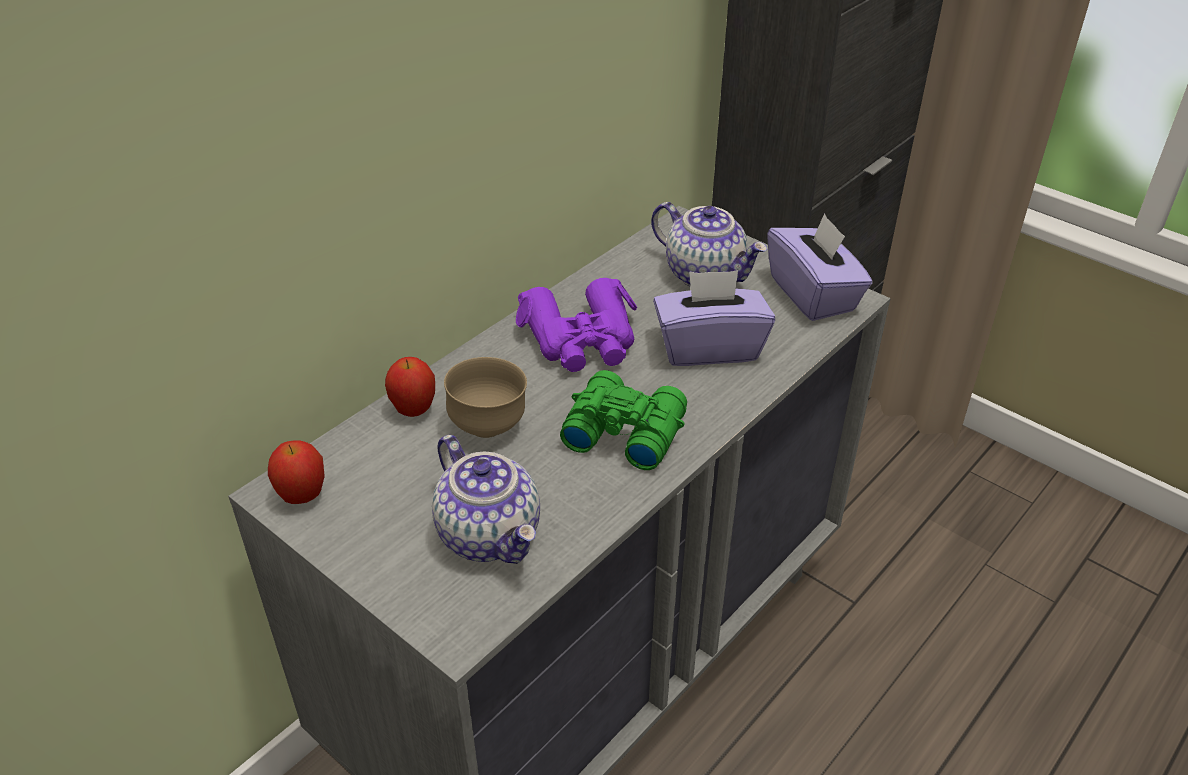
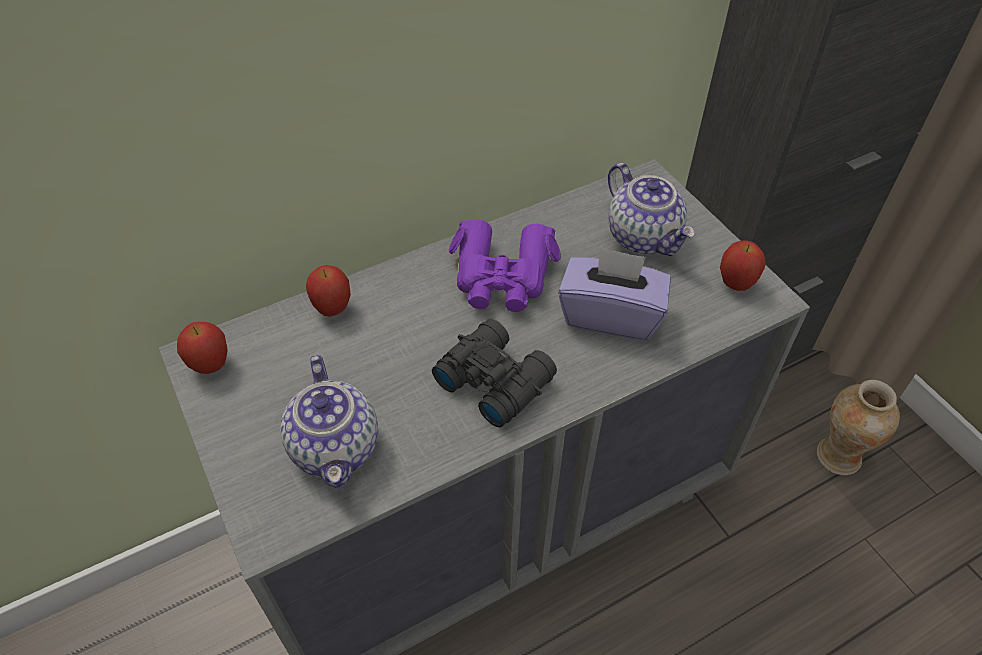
camera: 20 degrees right, 10 degrees up
brown bowl [444,357,527,438] -> none
green binoculars [560,370,687,470] -> black binoculars [432,319,557,427]
purple tissue box [767,213,872,321] -> apple [720,241,766,291]
none -> vase [817,380,900,475]

